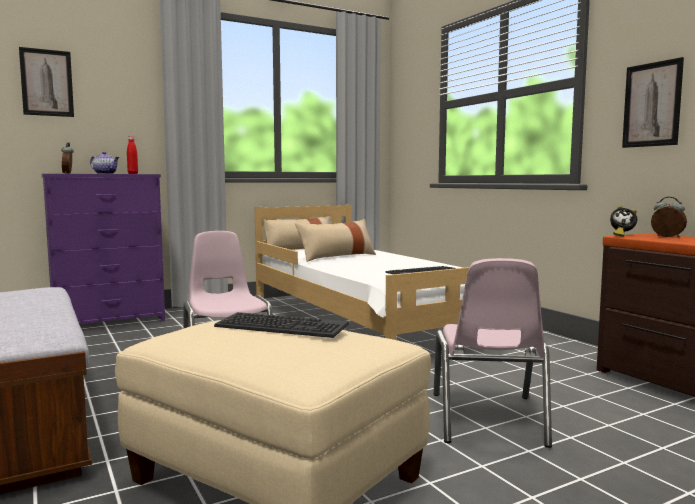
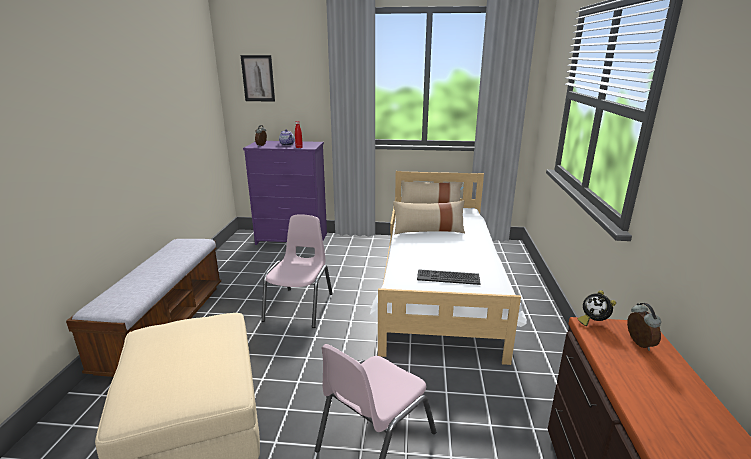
camera: 35 degrees right, 15 degrees up
keyboard [214,312,349,338] -> none
picture [622,57,684,148] -> none

